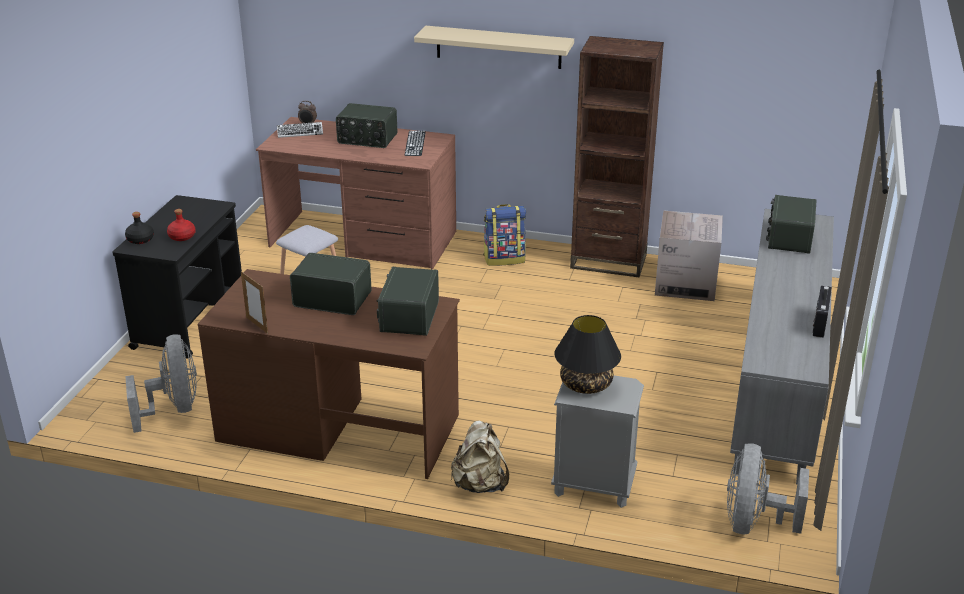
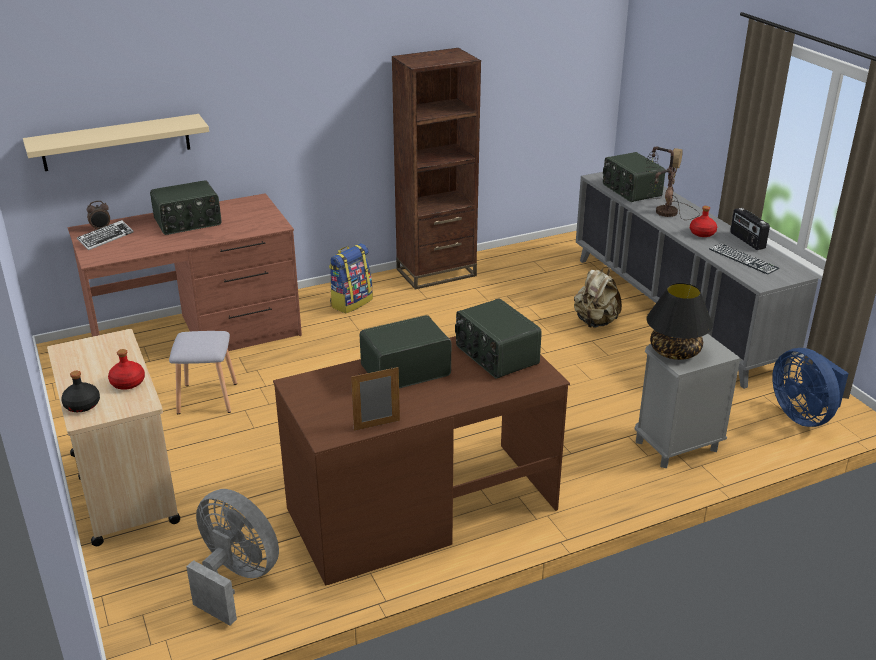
camera: 40 degrees left, 0 degrees up
black cart [112,195,242,358] -> beige cart [47,329,181,546]
picture frame [241,271,268,334] -> picture frame turned 150 degrees clockwise [351,367,400,431]
keyboard [404,131,426,156] -> keyboard moved to [709,243,779,274]
beige shelf [414,26,574,69] -> beige shelf moved to [23,114,209,171]
beige backpack [451,420,509,493] -> beige backpack moved to [574,267,622,328]
cardboard box [655,210,723,301] -> none
grey fan [727,443,809,534] -> blue fan [772,348,849,427]
none -> table lamp [645,146,700,220]
none -> red bottle [690,206,717,237]

